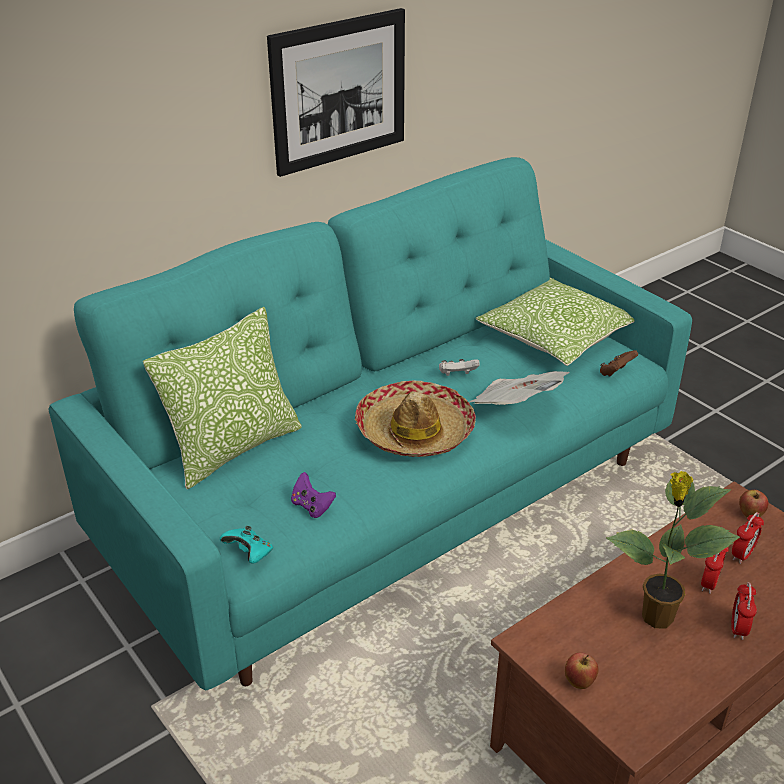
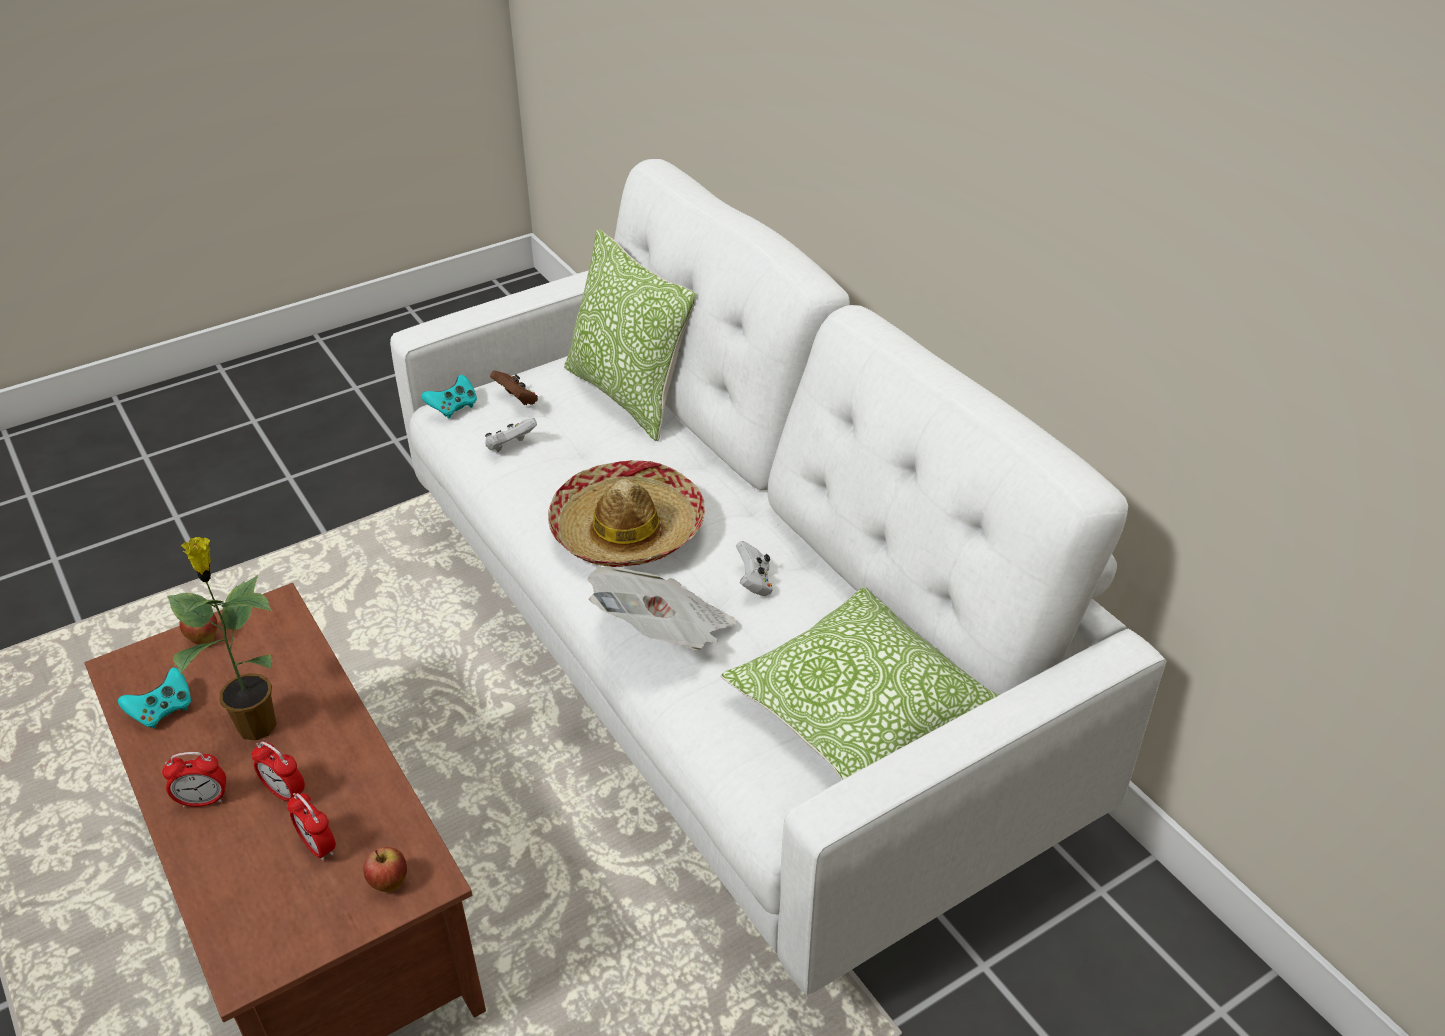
camera: 95 degrees right, 5 degrees up
turquoise sofa [49,157,692,691] -> white sofa [390,159,1166,995]
picture [267,8,405,177] -> none
purple game controller [291,472,336,518] -> white game controller [485,418,537,452]
brown game controller [600,350,638,377] -> brown game controller moved to [490,371,538,405]
alarm clock [731,582,757,640] -> alarm clock turned 150 degrees clockwise [162,752,226,808]
none -> turquoise game controller [118,668,191,729]

